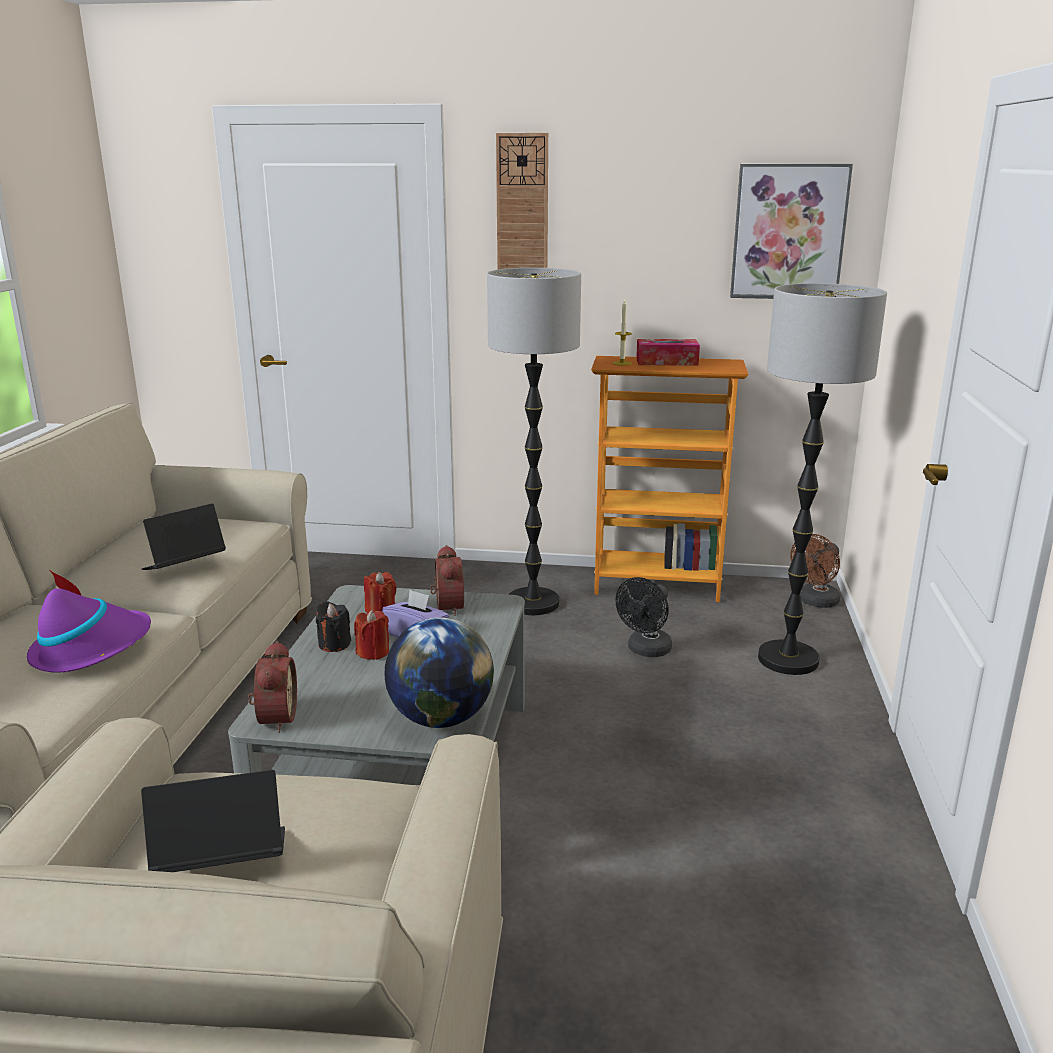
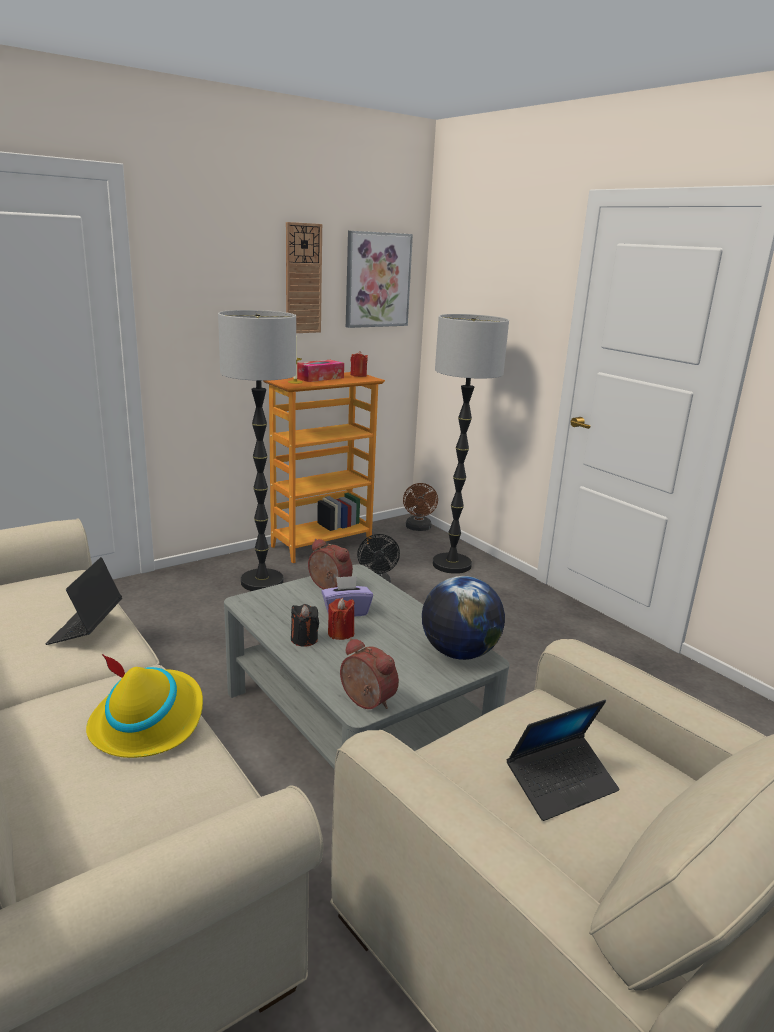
camera: 45 degrees left, 0 degrees up
purple hat [27,569,151,673] -> yellow hat [86,654,203,758]
laptop [141,770,285,872] -> laptop turned 150 degrees counterclockwise [507,700,619,821]
red candle [364,572,397,613] -> red candle moved to [350,351,368,377]
wall clock [496,133,548,270] -> wall clock moved to [286,222,322,333]

